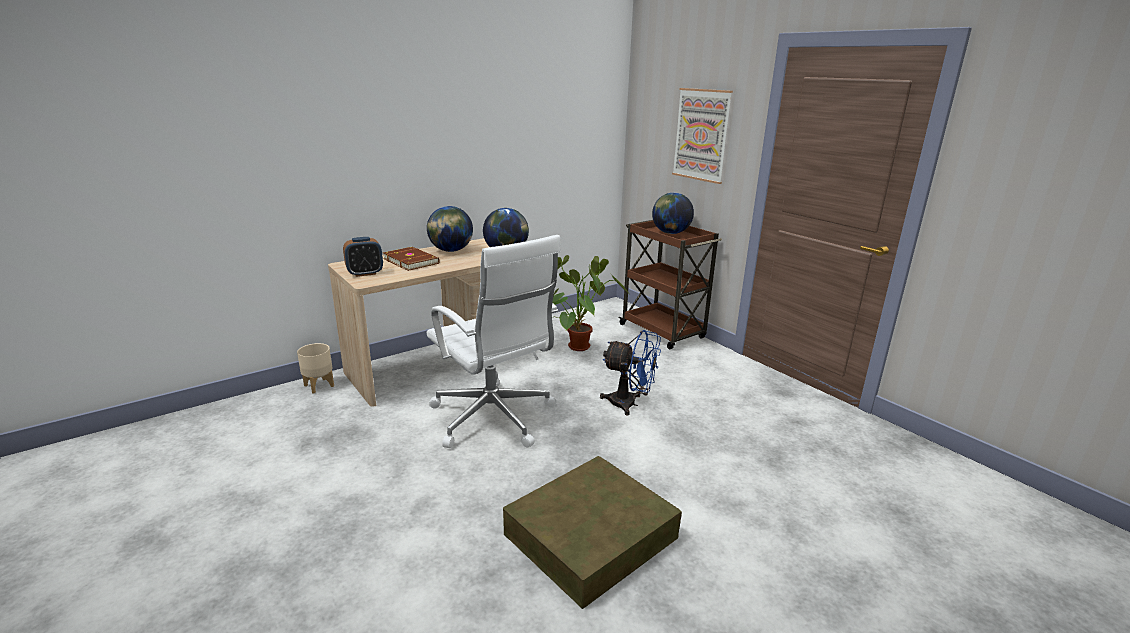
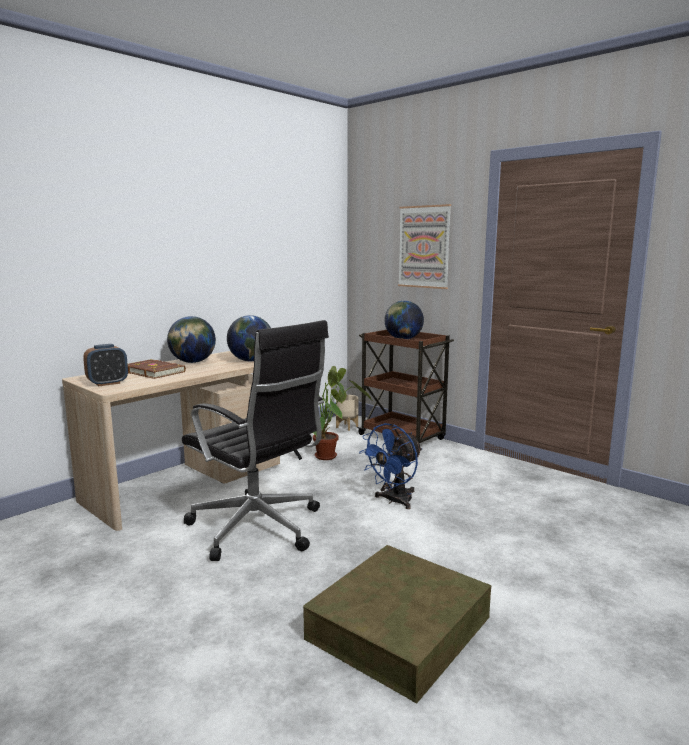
camera: 10 degrees left, 10 degrees down
beige planter [297,343,334,394] -> beige planter moved to [336,395,358,431]
white office chair [427,235,561,448] -> black office chair [182,320,329,561]
blue fan [600,330,661,416] -> blue fan turned 120 degrees clockwise [359,423,423,509]

